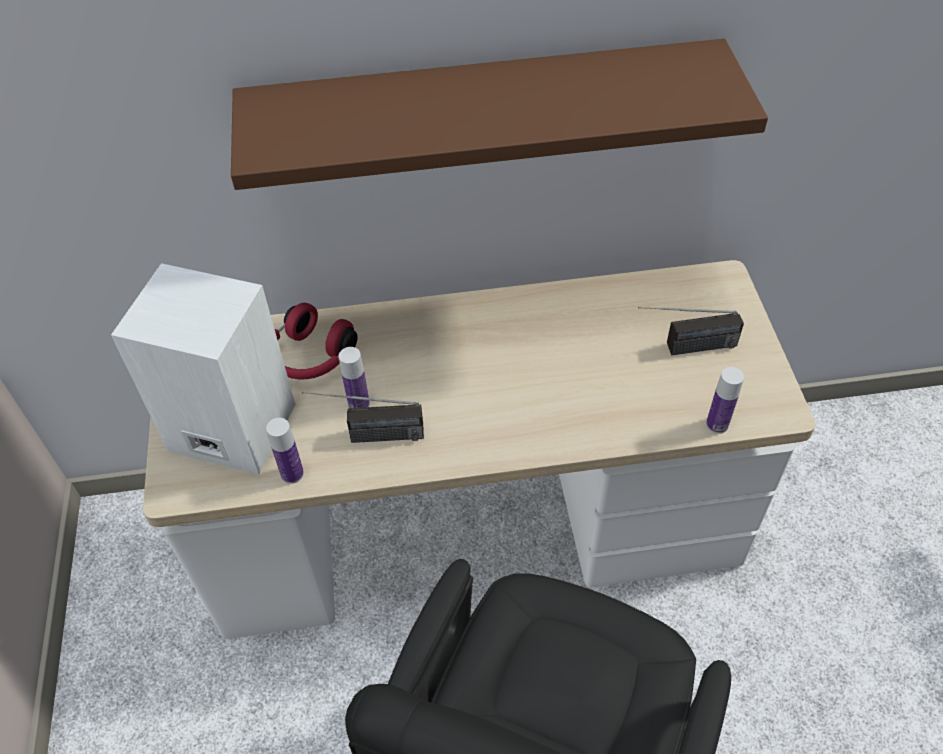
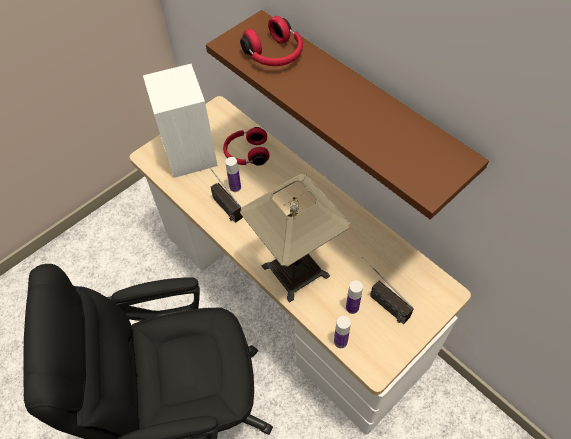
camera: 55 degrees right, 5 degrees up
bottle [266,418,304,484] -> bottle moved to [346,280,363,314]
none -> red headphones [240,16,303,66]
none -> table lamp [240,174,350,303]

